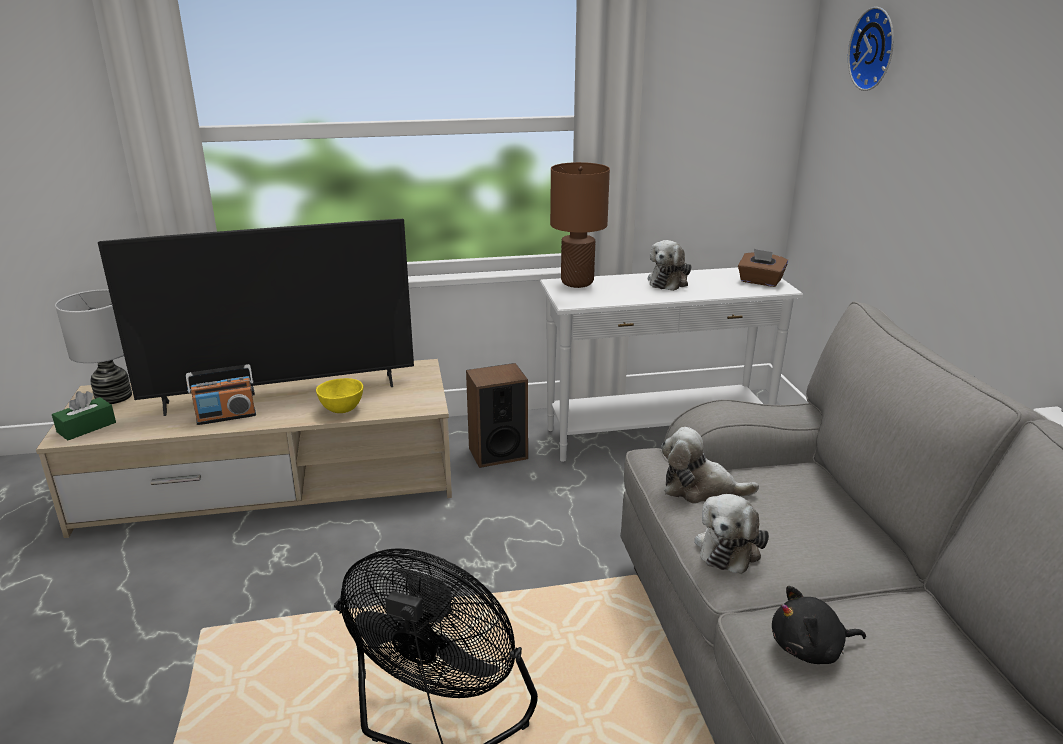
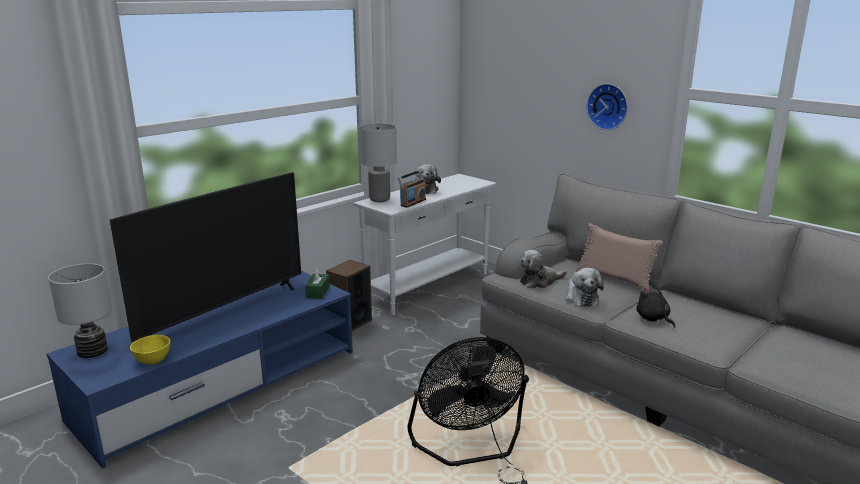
camera: 35 degrees left, 5 degrees down
beige tv stand [36,359,452,538] -> blue tv stand [47,271,353,469]
green tissue box [52,391,116,440] -> green tissue box moved to [305,268,329,299]
radio [186,364,256,425] -> radio moved to [398,170,426,208]
yellow bowl [316,378,363,413] -> yellow bowl moved to [130,335,170,365]
brown table lamp [550,162,610,288] -> grey table lamp [359,124,397,202]
brown tissue box [738,249,788,287] -> none
black plush toy [772,586,866,664] -> black plush toy turned 105 degrees clockwise [636,287,675,328]
wall clock [848,7,894,91] -> wall clock moved to [587,84,628,130]
none -> beige pillow [576,223,663,292]

